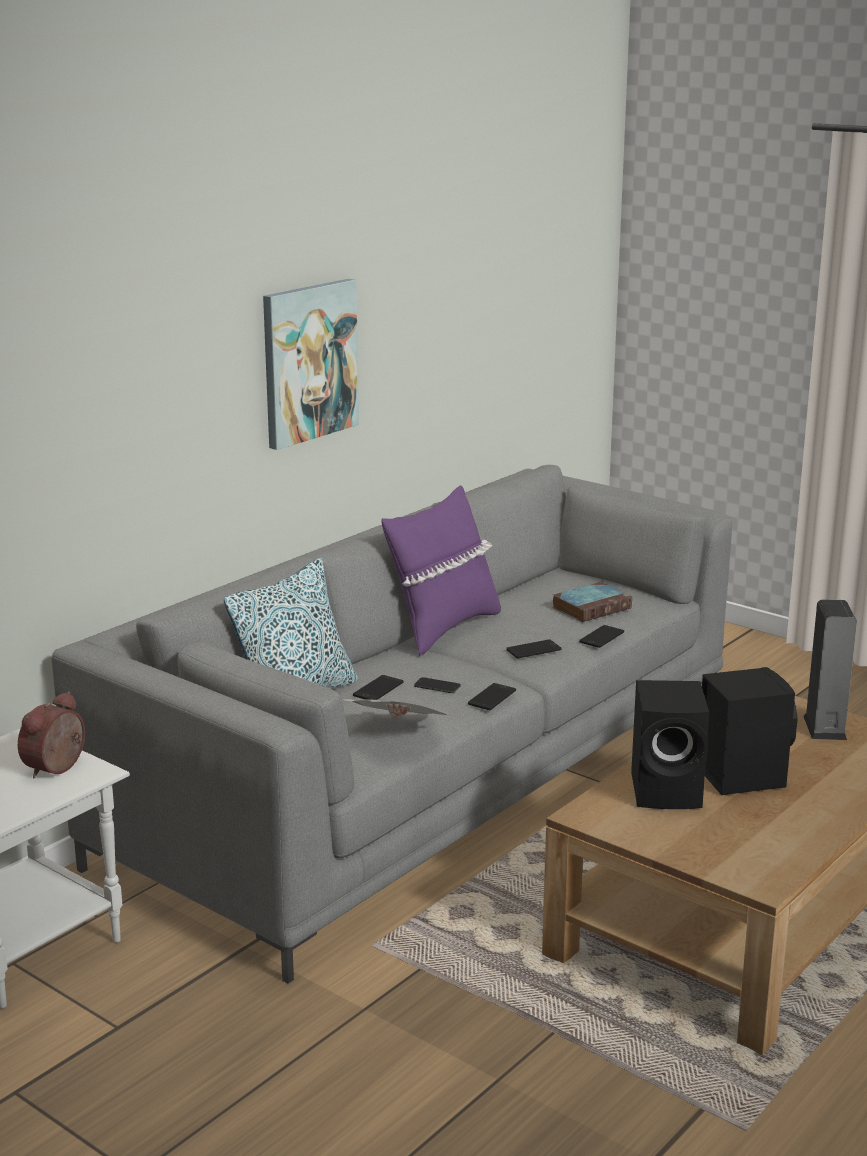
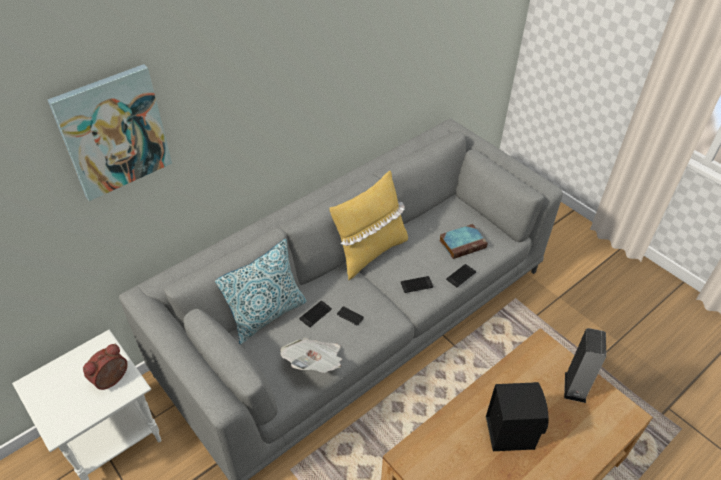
camera: 10 degrees right, 25 degrees up
picture [263,279,359,450] -> picture moved to [48,64,172,201]
purple pillow [381,486,501,656] -> yellow pillow [329,171,408,280]
phone [468,683,516,710] -> none
black speaker [631,680,709,809] -> none

